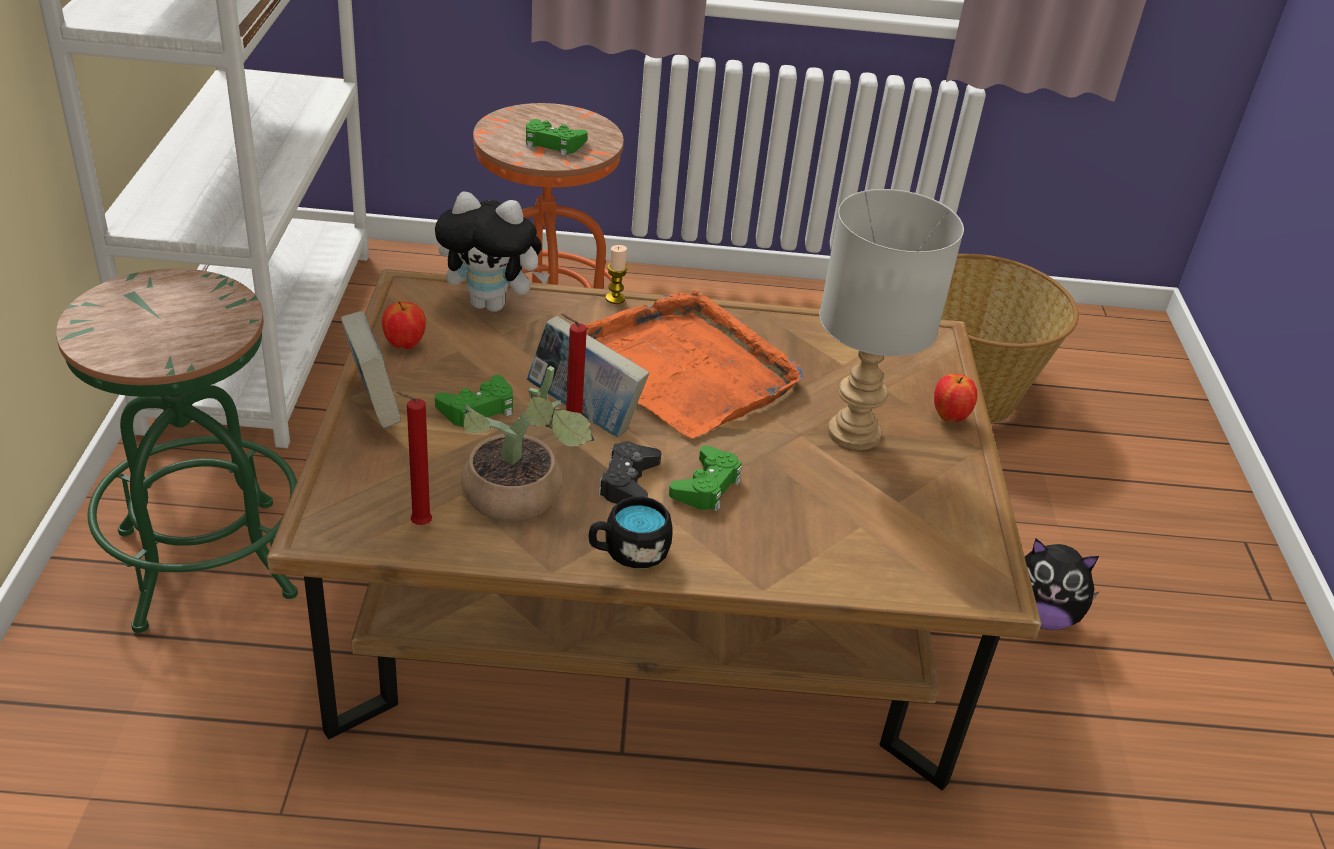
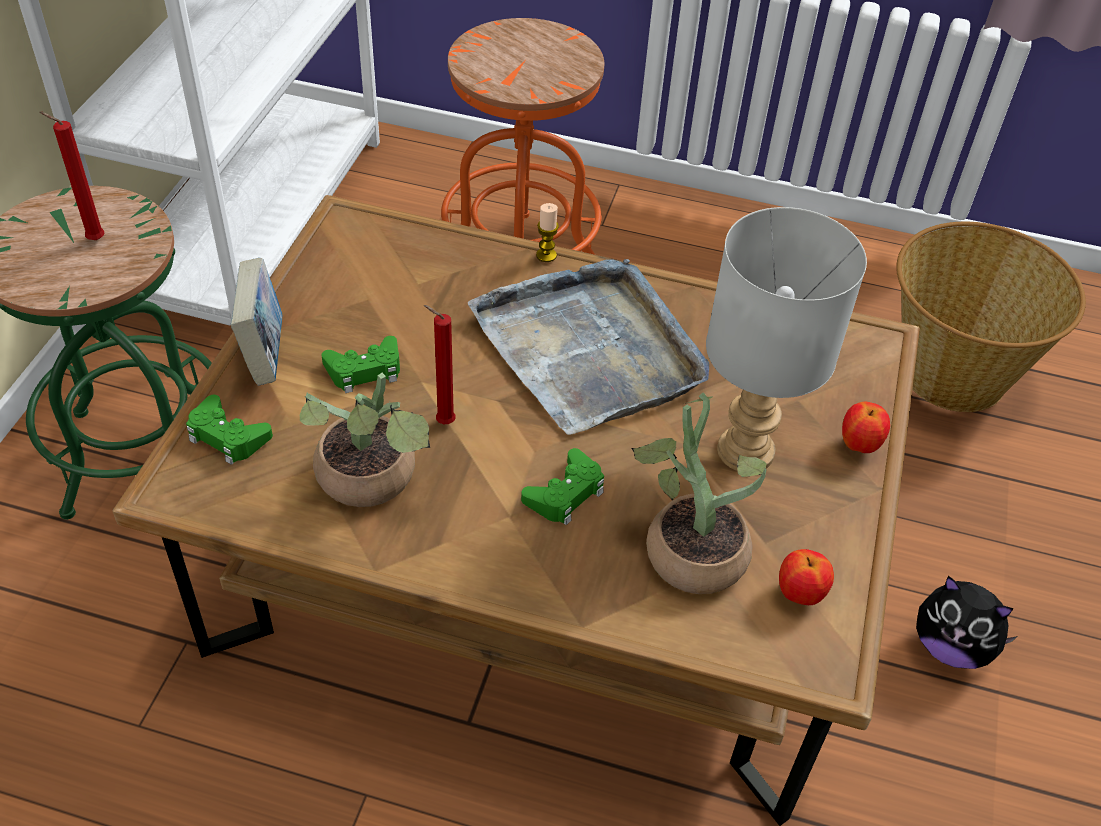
camera: 15 degrees right, 10 degrees up
apple [382,301,426,349] -> apple moved to [779,549,834,605]
red candle [396,392,432,525] -> red candle moved to [39,111,104,240]
plush toy [435,191,550,312] -> none
green game controller [526,119,588,156] -> green game controller moved to [186,395,273,465]
book [527,316,649,437] -> none
orange tray [585,290,804,438] -> grey tray [468,259,709,435]
black mug [589,496,673,568] -> none
black game controller [598,442,661,504] -> none
none -> potted plant [632,392,767,594]

